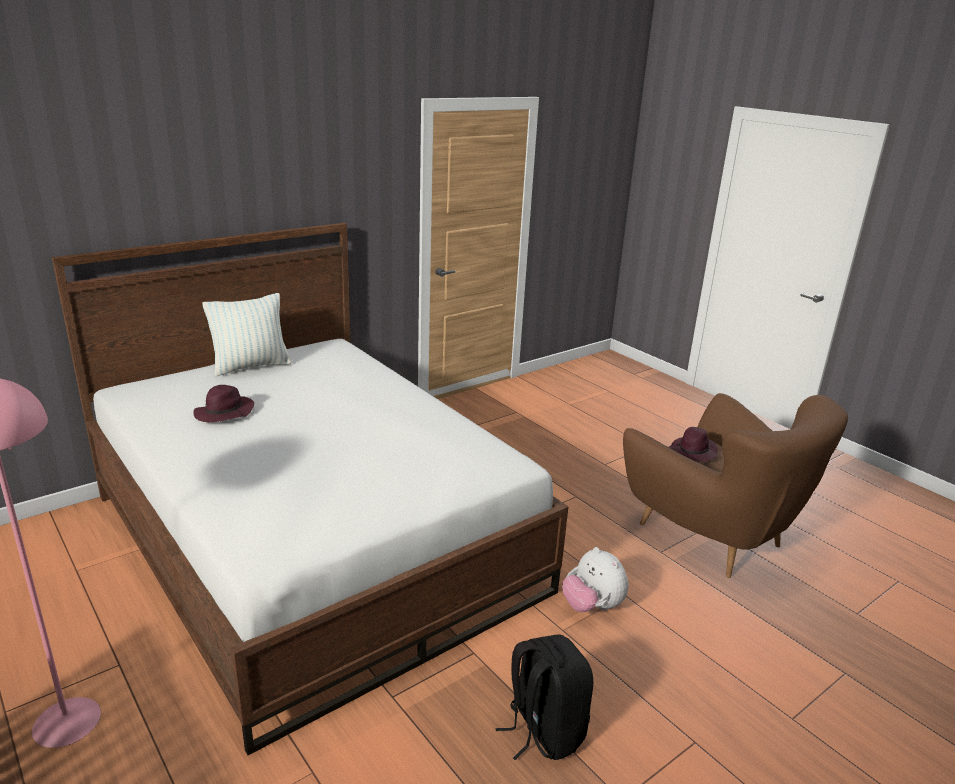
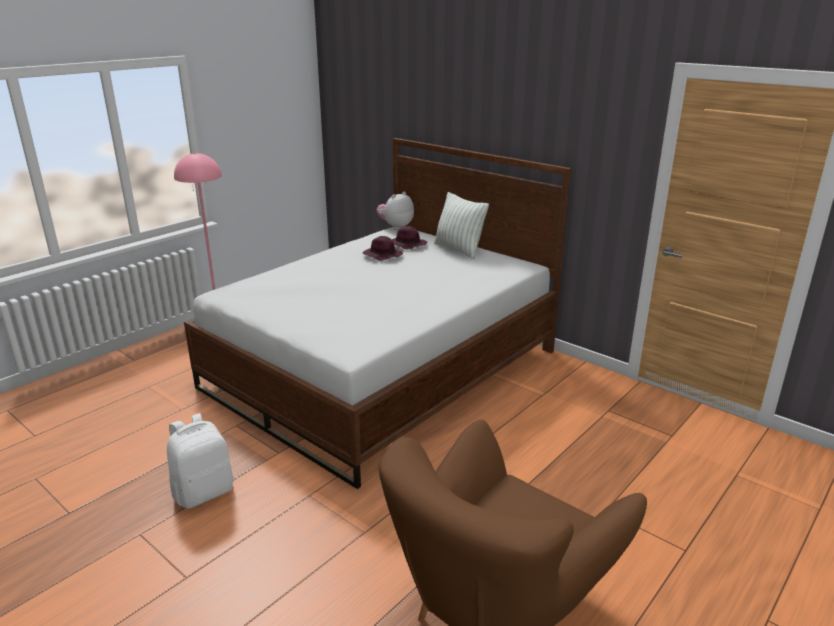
camera: 80 degrees right, 0 degrees up
black backpack [495,635,593,760] -> white backpack [167,413,233,509]
plush toy [562,547,628,612] -> plush toy moved to [376,192,414,230]
purple hat [669,427,718,462] -> purple hat moved to [392,226,428,249]

